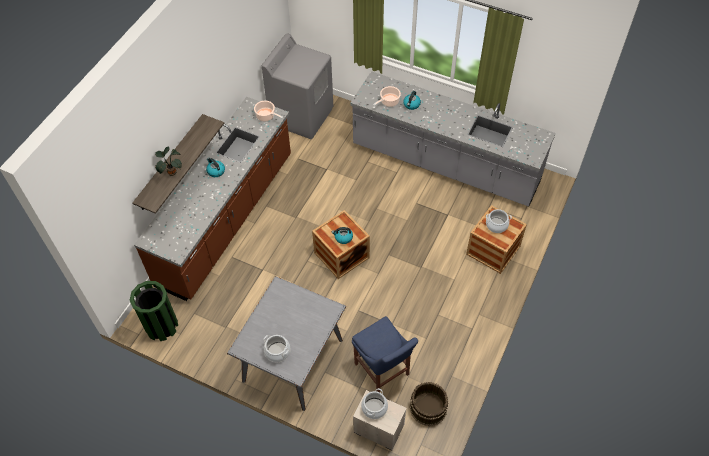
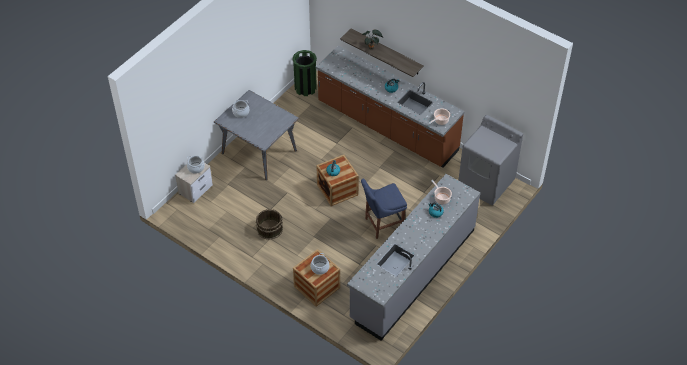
camera: 100 degrees right, 5 degrees down
blue chair [352,316,418,392] -> blue chair moved to [361,179,407,239]
brown bucket [410,382,449,426] -> brown bucket moved to [256,209,283,240]

